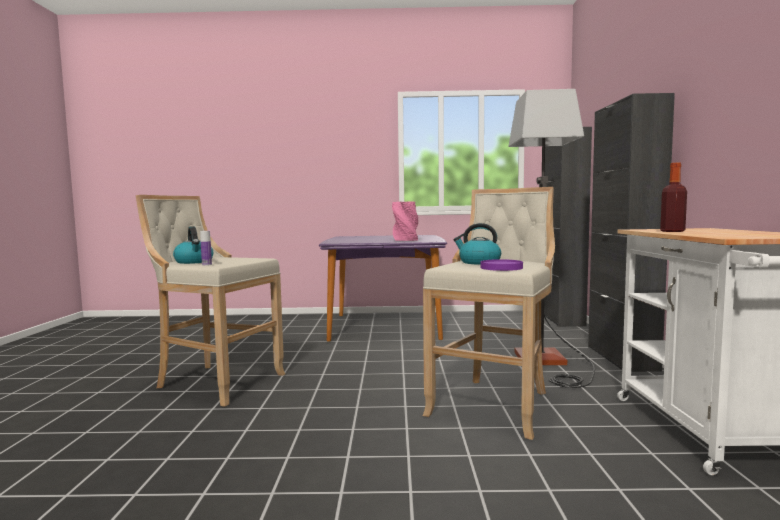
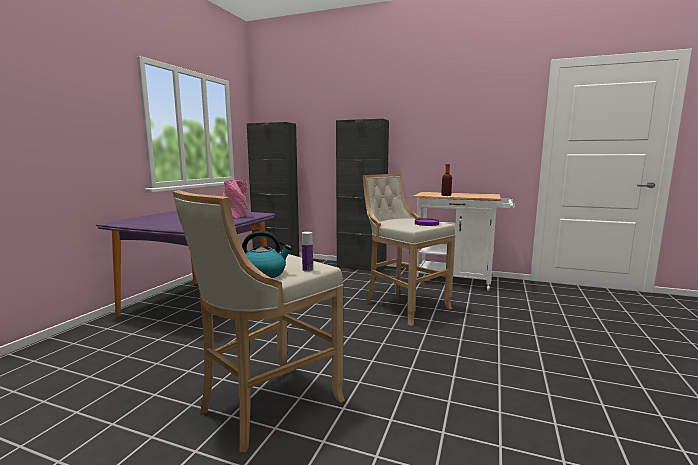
camera: 70 degrees left, 5 degrees up
kettle [453,223,501,265] -> none
floor lamp [508,89,595,388] -> none

